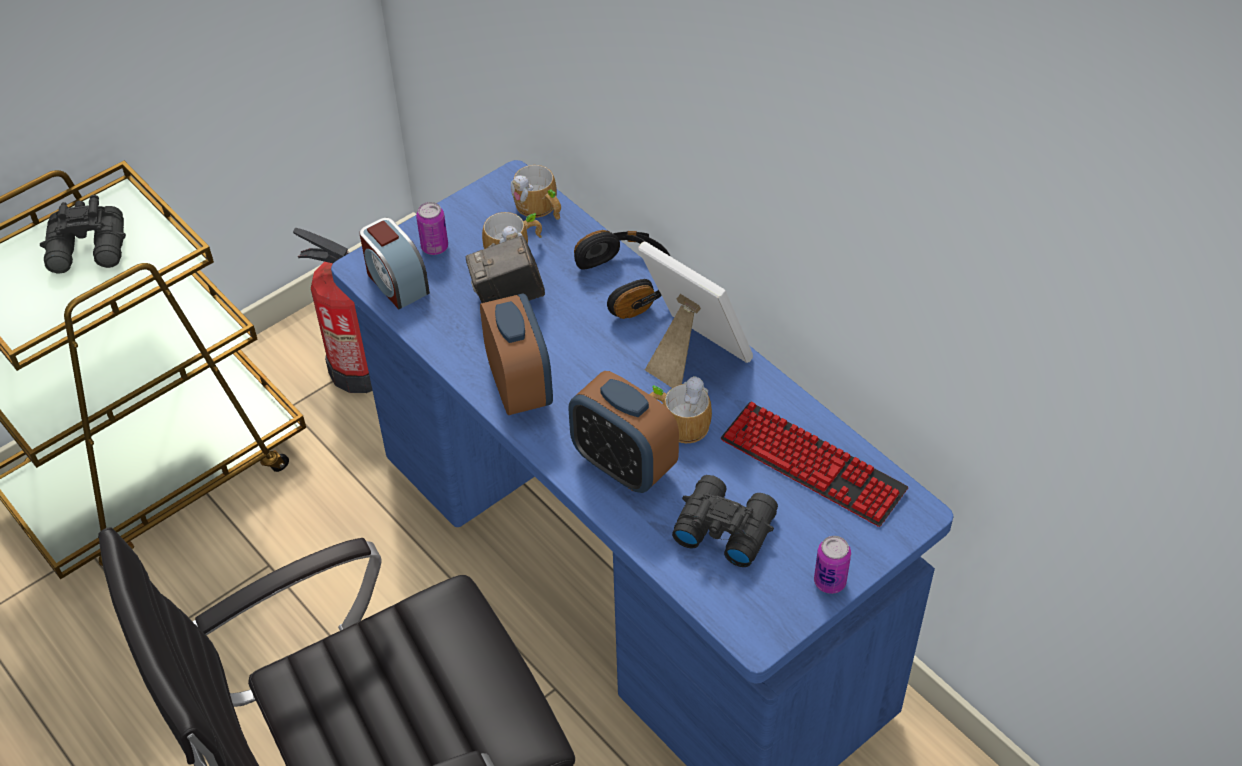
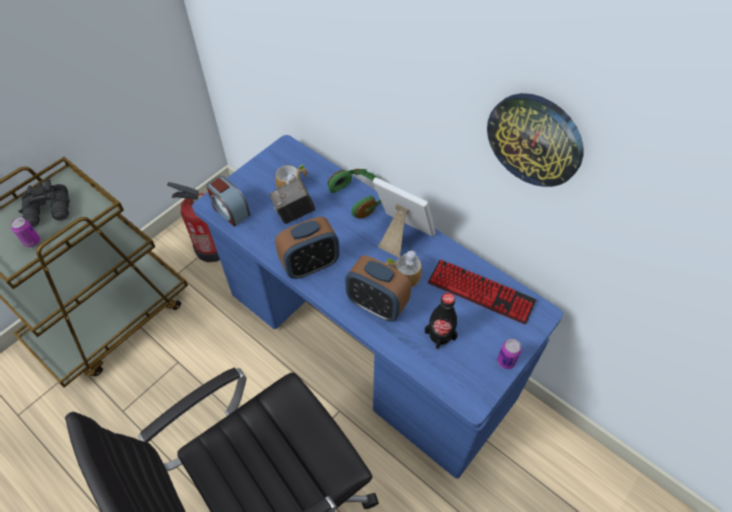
camera: 10 degrees left, 5 degrees up
can [416,202,448,255] -> can moved to [11,217,40,247]
alarm clock [480,294,553,415] -> alarm clock turned 90 degrees clockwise [275,217,340,279]
mug [511,165,561,220] -> none
black headphones [574,230,671,319] -> green headphones [328,169,381,219]
black binoculars [672,475,778,567] -> black bottle [425,293,458,350]
none -> wall clock [487,93,583,187]

